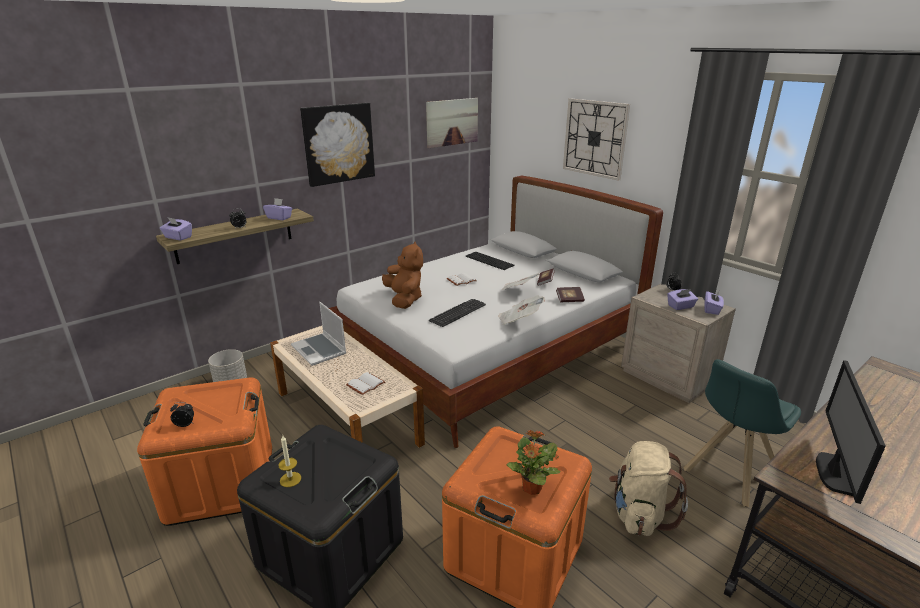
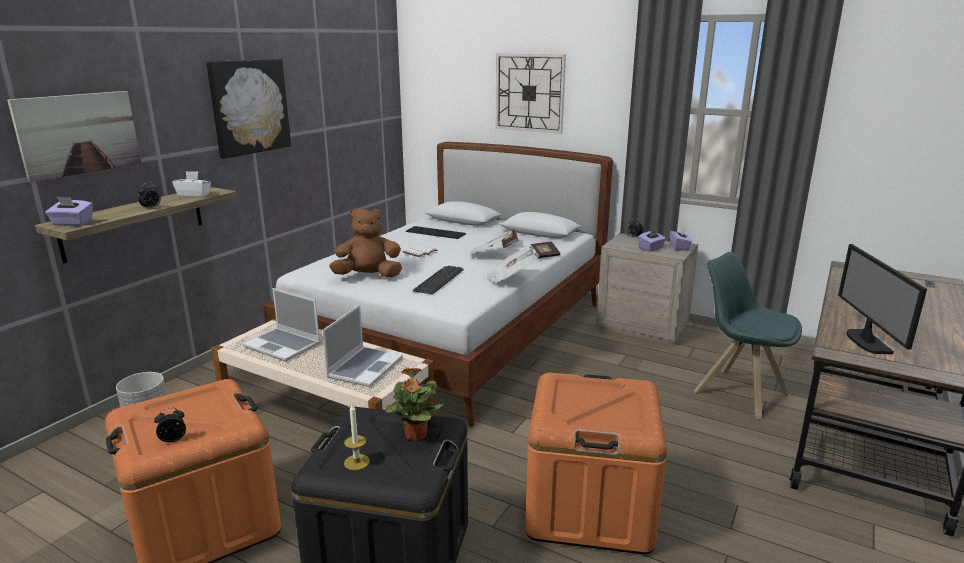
camera: 20 degrees left, 5 degrees down
purple tissue box [263,198,292,220] -> white tissue box [172,171,211,198]
white book [346,372,385,395] -> laptop [322,305,403,387]
brown plush toy [382,241,423,309] -> brown plush toy turned 60 degrees counterclockwise [329,208,402,277]
picture [426,98,478,148] -> picture moved to [7,91,141,182]
potted plant [507,430,560,495] -> potted plant moved to [385,367,445,441]
beige backpack [609,441,688,536] -> none
turquoise chair [684,359,801,507] -> turquoise chair turned 105 degrees clockwise [694,252,802,420]

